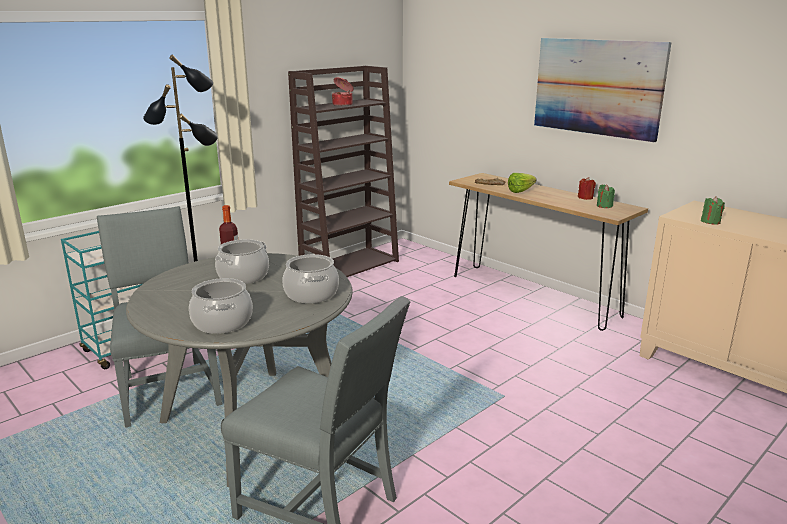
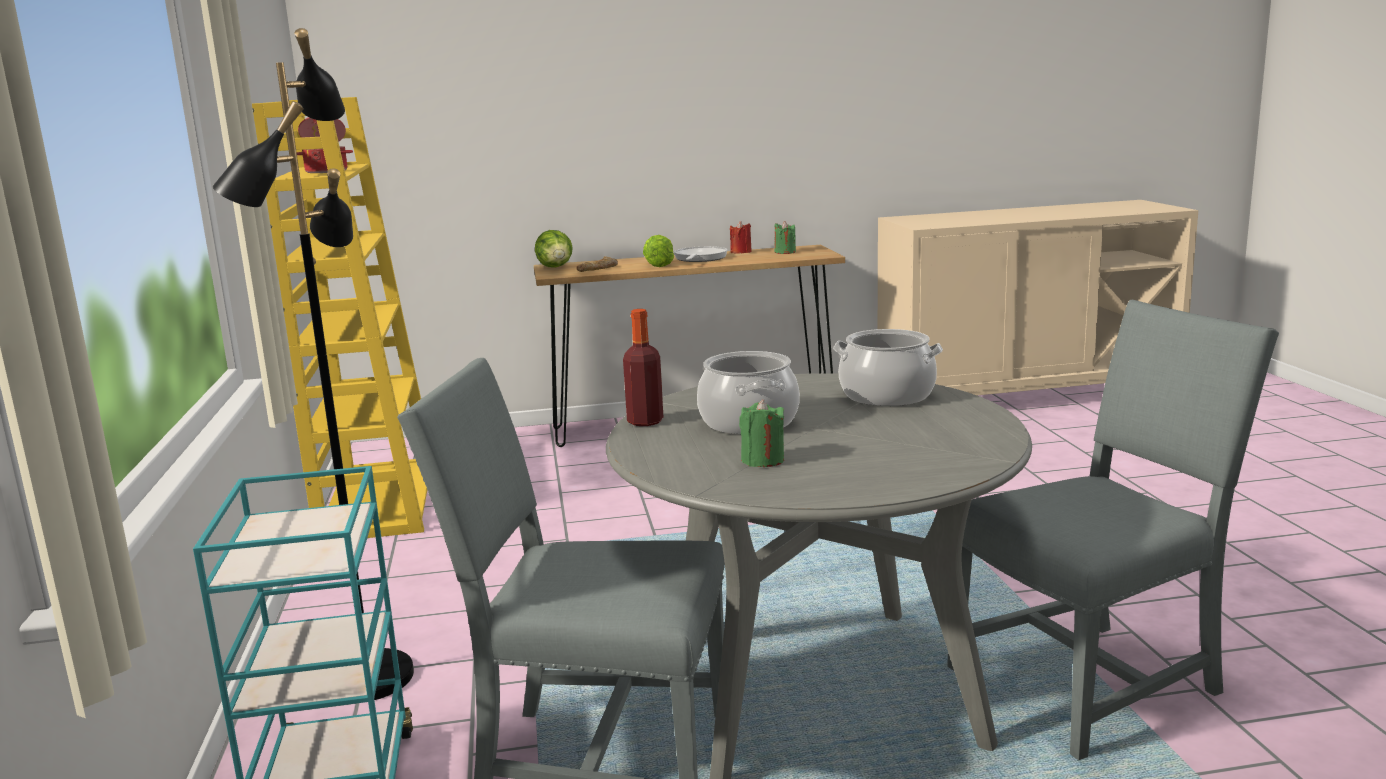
camera: 55 degrees left, 5 degrees down
cooking pot [189,278,253,334] -> none
brown bookcase [288,66,399,277] -> yellow bookcase [252,97,427,538]
picture [534,38,672,142] -> none
green candle [701,196,725,225] -> green candle moved to [739,400,784,467]
none -> lettuce [535,230,573,268]
none -> frying pan [674,246,727,262]

